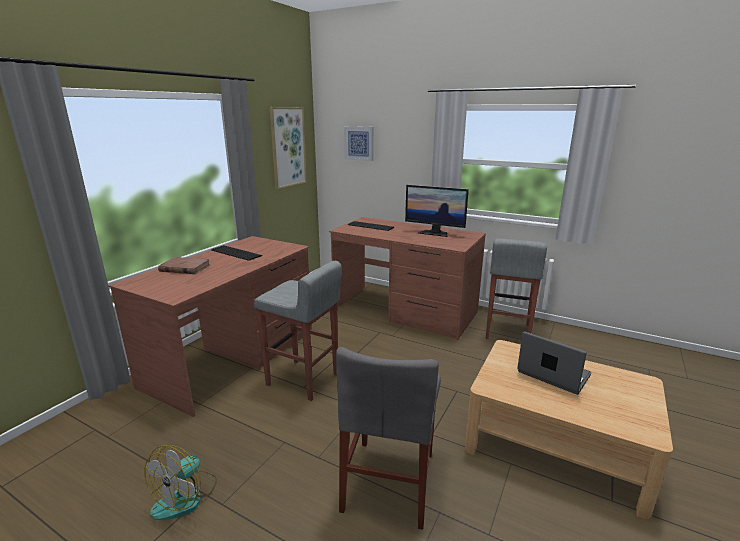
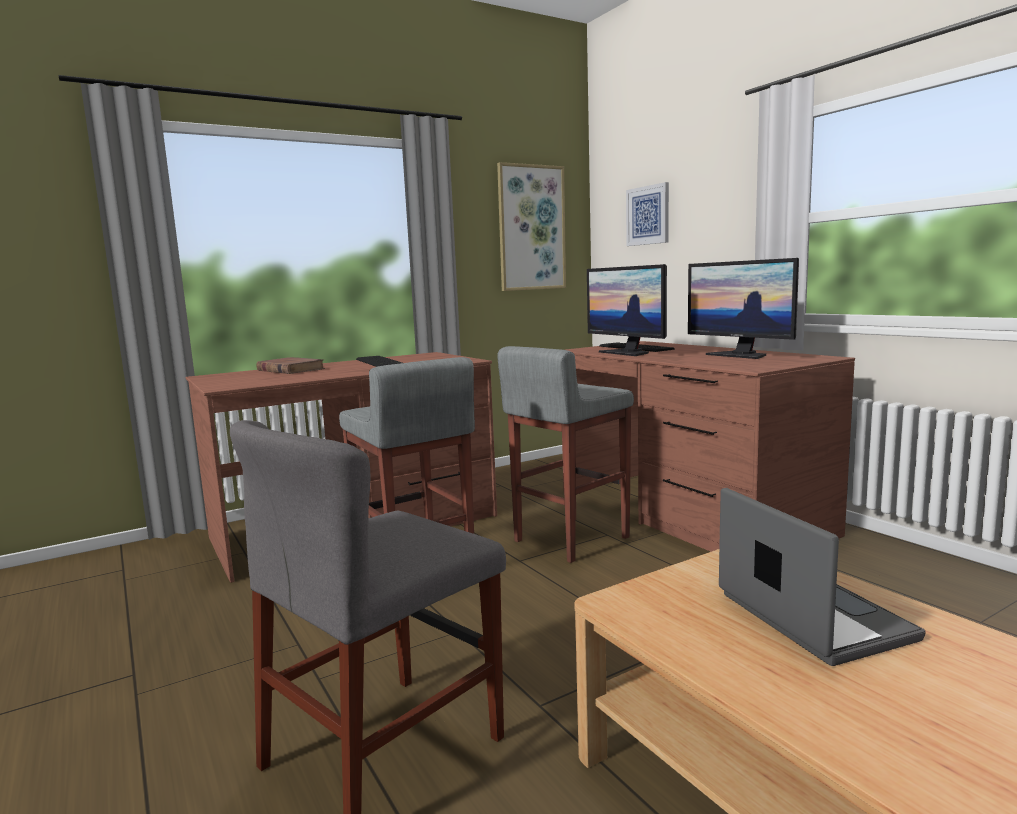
camera: 30 degrees right, 10 degrees down
fan [144,445,217,520] -> none
grey stool [486,238,547,339] -> grey stool moved to [497,346,634,563]
none -> monitor [587,264,667,356]

